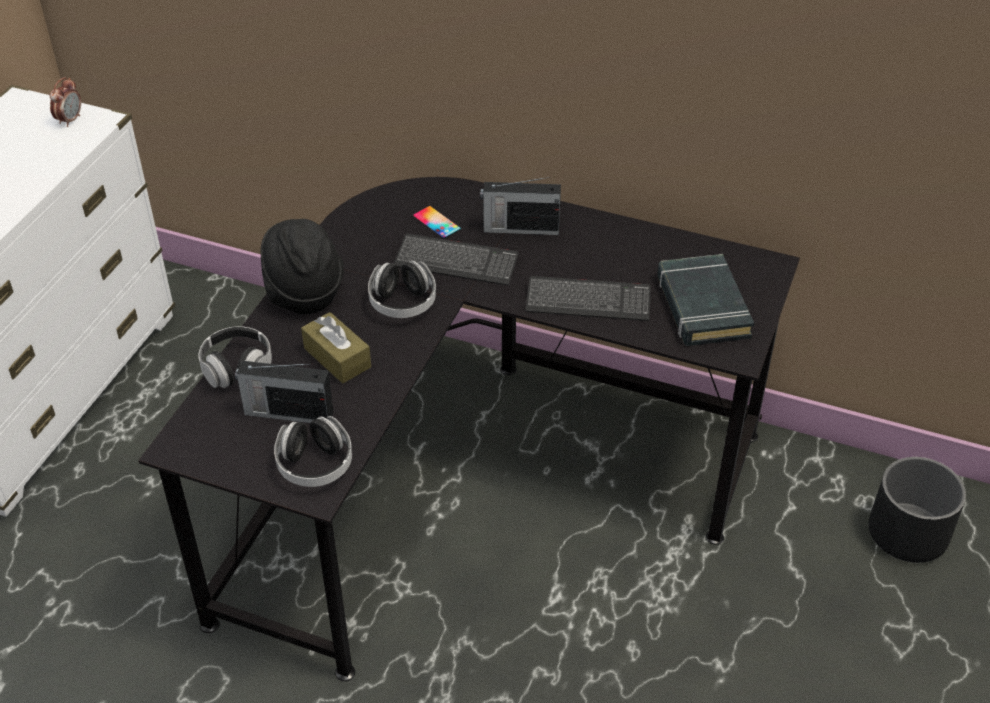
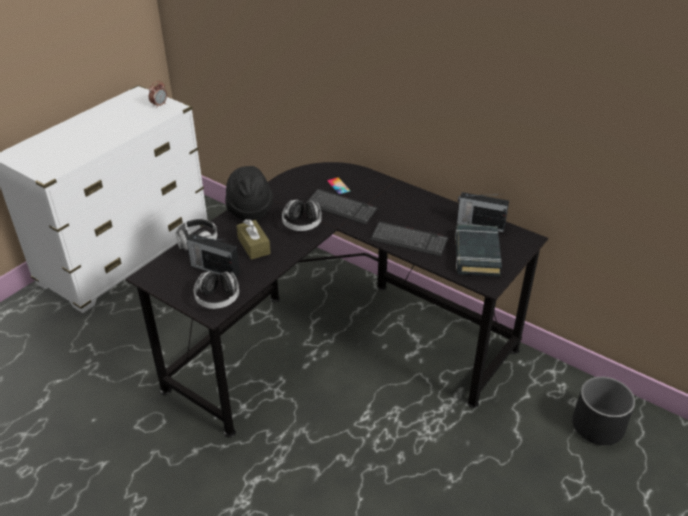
camera: 15 degrees right, 5 degrees down
radio [480,177,561,235] -> radio moved to [457,192,509,232]

